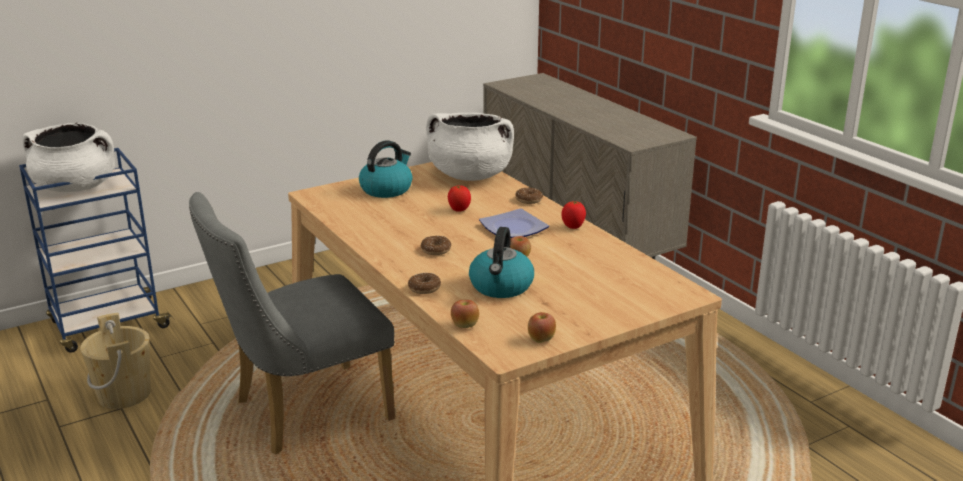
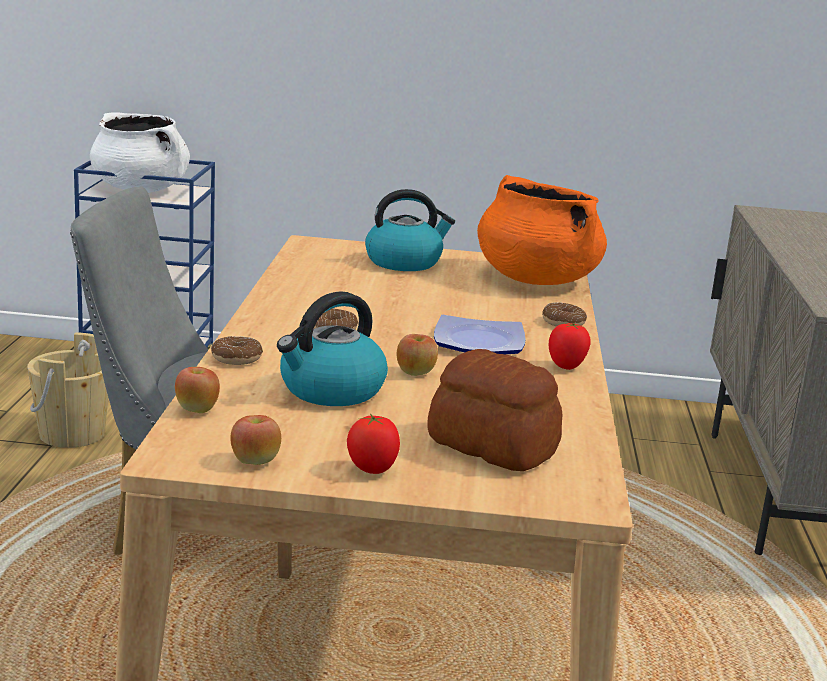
camera: 35 degrees right, 5 degrees down
white cooking pot [426,113,514,181] -> orange cooking pot [477,175,607,285]
tomato [448,185,471,211] -> tomato moved to [347,414,400,474]
none -> bread [427,349,562,471]

